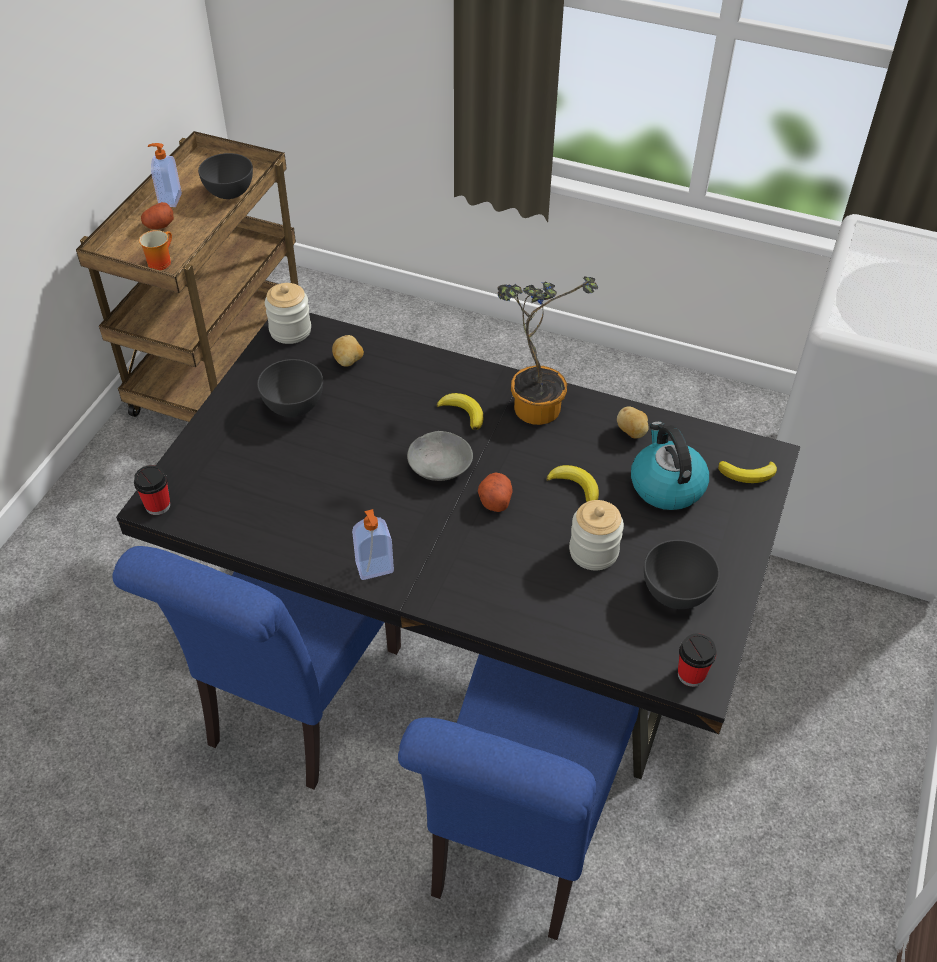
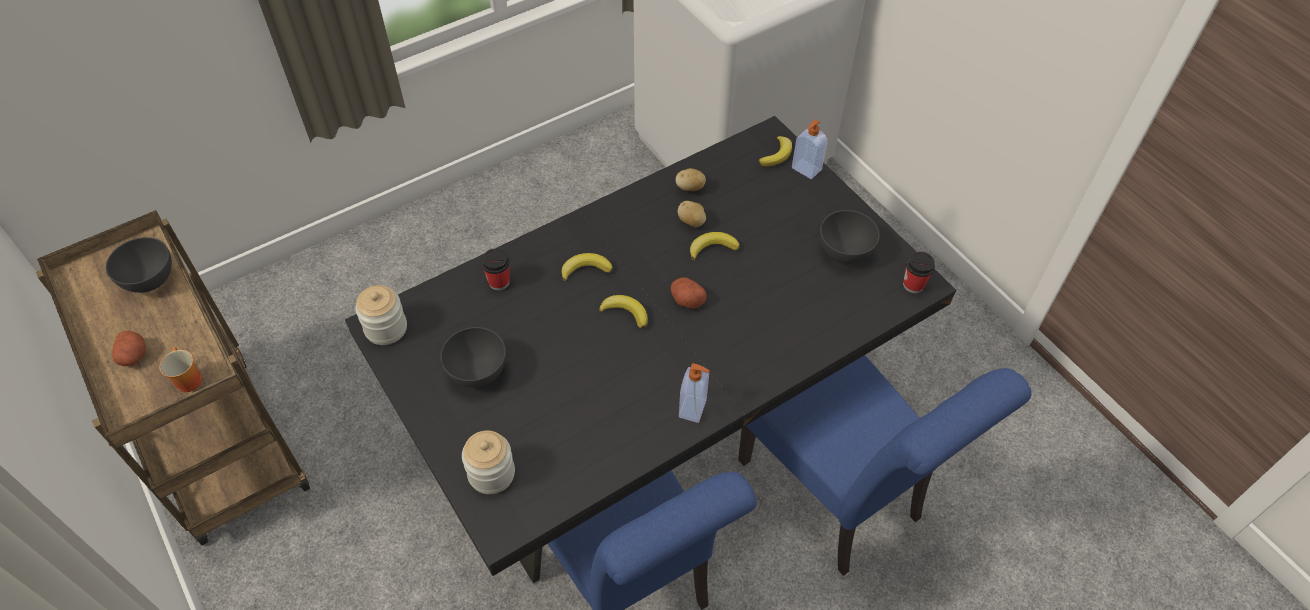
camera: 55 degrees left, 5 degrees up
cup [134,465,170,515] -> cup moved to [481,249,510,291]
soap dispenser [148,143,182,207] -> soap dispenser moved to [792,120,828,179]
potato [332,335,364,367] -> potato moved to [678,201,706,227]
grey bowl [407,431,473,481] -> banana [599,295,648,329]
potted plant [497,276,598,425] -> none
jar [569,500,624,570] -> jar moved to [462,430,515,494]
kettle [631,421,709,510] -> none

